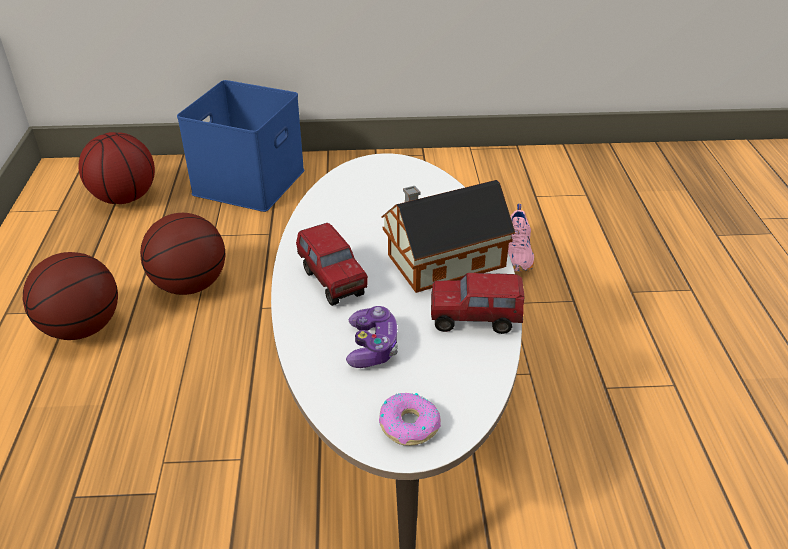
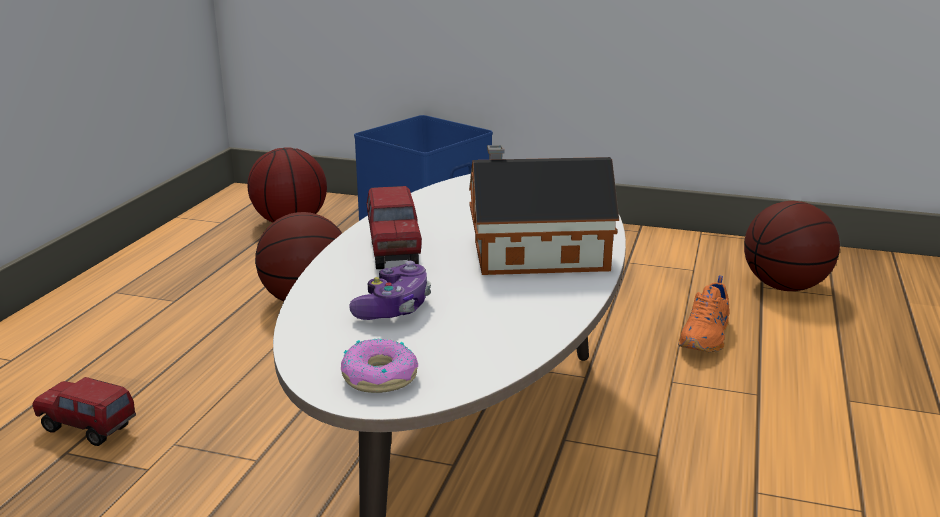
camera: 20 degrees right, 15 degrees down
basketball [23,252,118,340] -> basketball moved to [744,201,840,291]
toy truck [431,273,525,334] -> toy truck moved to [32,377,136,446]
pink shoe [508,204,534,272] -> orange shoe [678,275,730,352]

